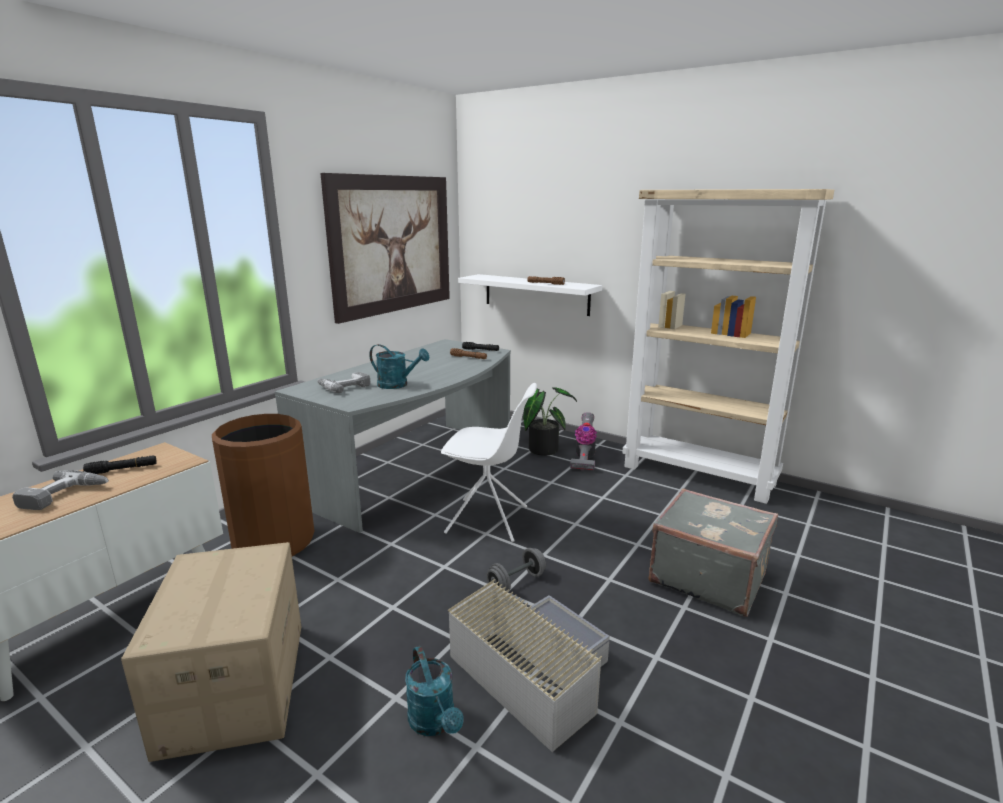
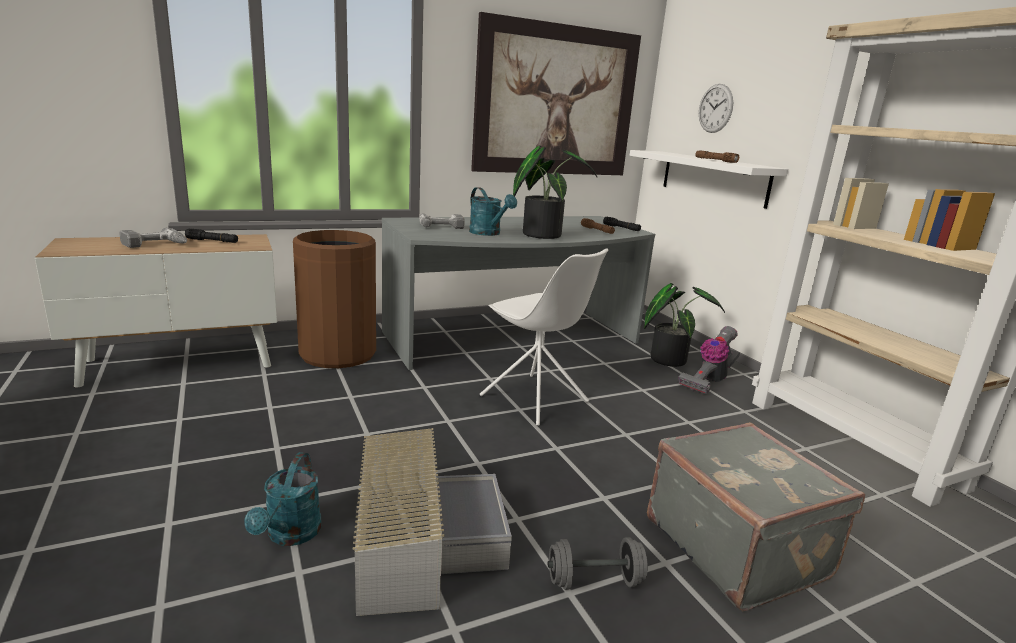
camera: 30 degrees right, 0 degrees up
cardboard box [121,542,301,762] -> none
grey dumbbell [486,548,546,592] -> grey dumbbell moved to [548,537,648,590]
none -> potted plant [513,146,597,239]
none -> wall clock [699,84,733,133]

